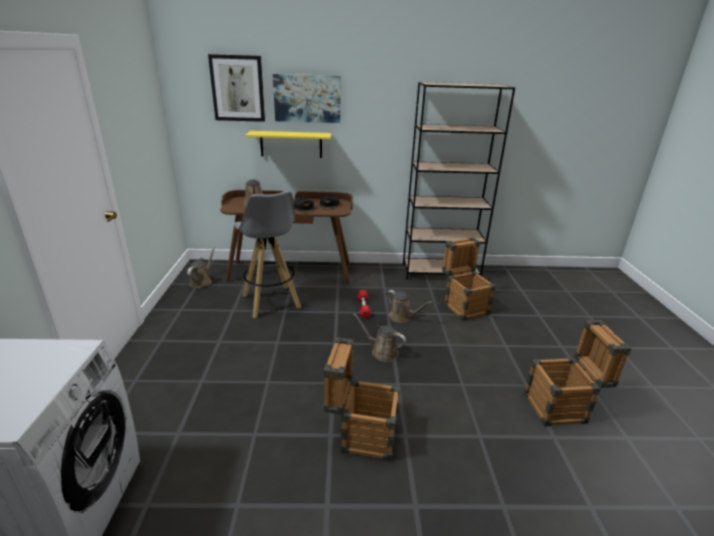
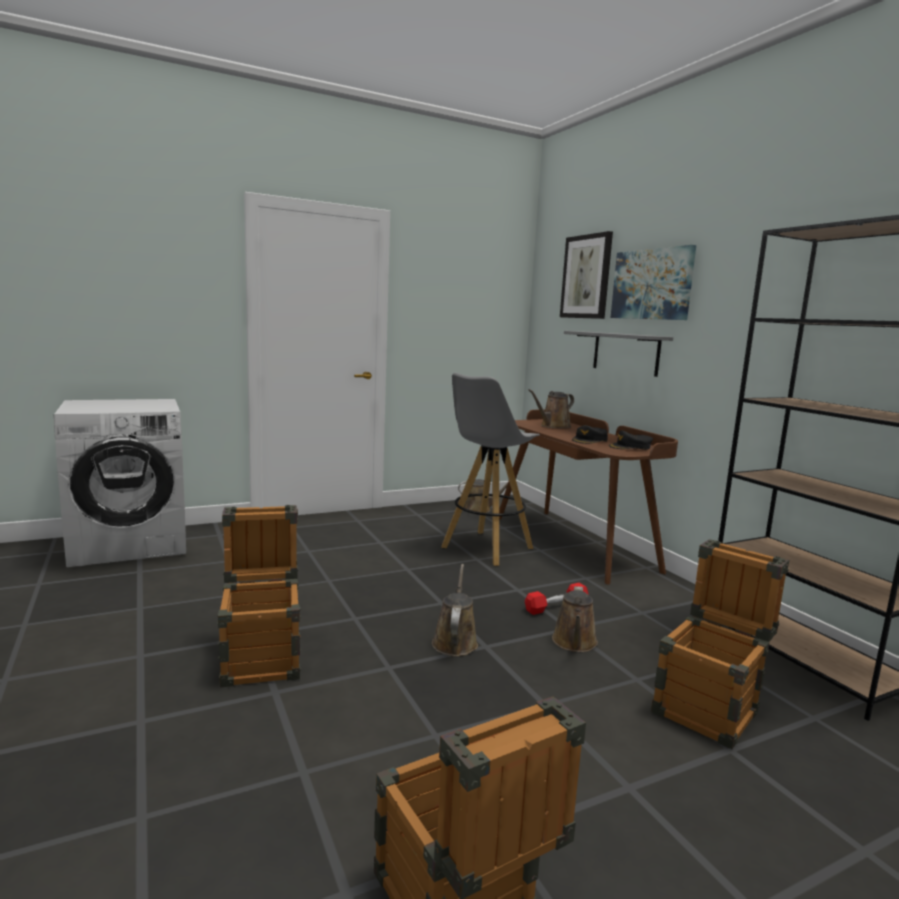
camera: 65 degrees right, 15 degrees down
yellow shelf [246,131,331,158] -> grey shelf [564,331,673,377]

